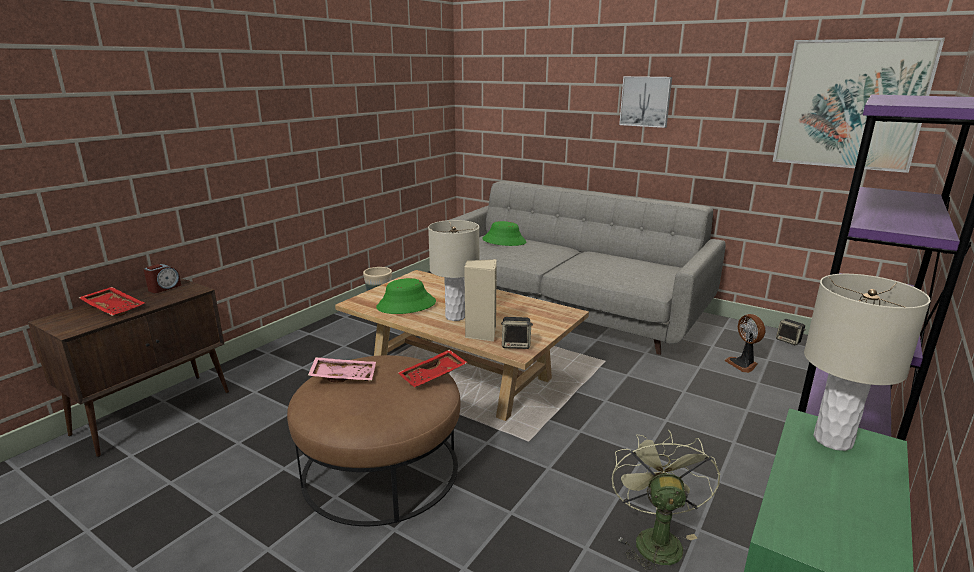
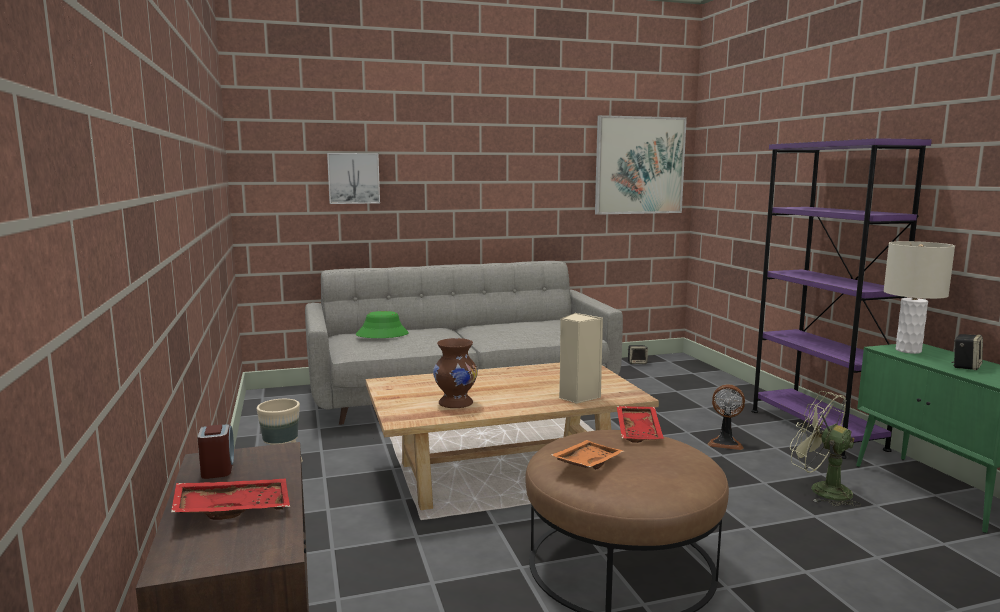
camera: 50 degrees left, 10 degrees down
pink tray [308,357,376,382] -> orange tray [551,440,624,470]
green hat [376,278,436,314] -> brown vase [433,338,478,408]
beige table lamp [428,220,479,321] -> none
speaker [501,317,533,349] -> speaker moved to [951,334,983,370]
picture [619,76,672,128] -> picture moved to [327,153,380,204]
fan [724,314,765,373] -> fan moved to [707,384,745,450]

